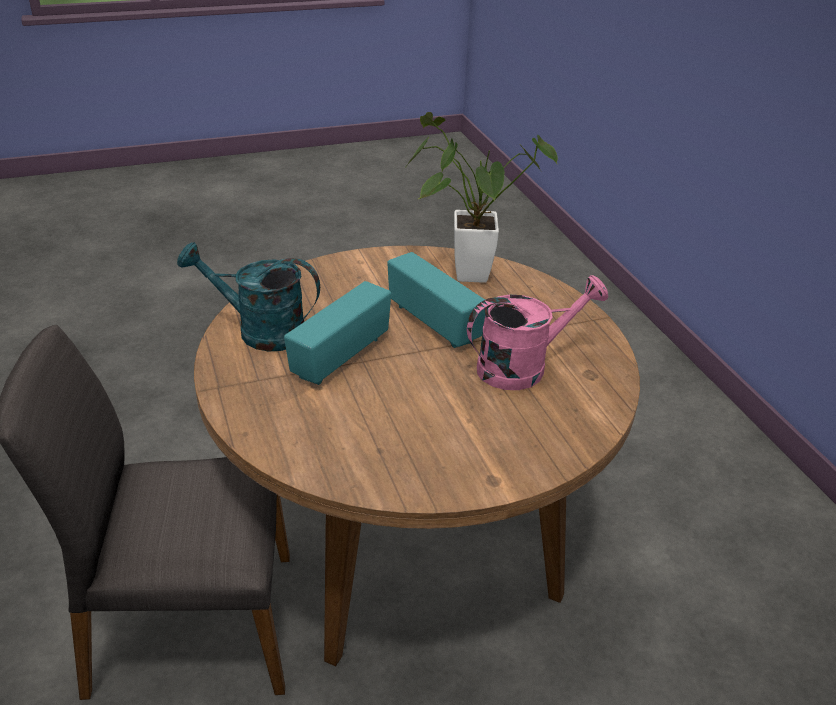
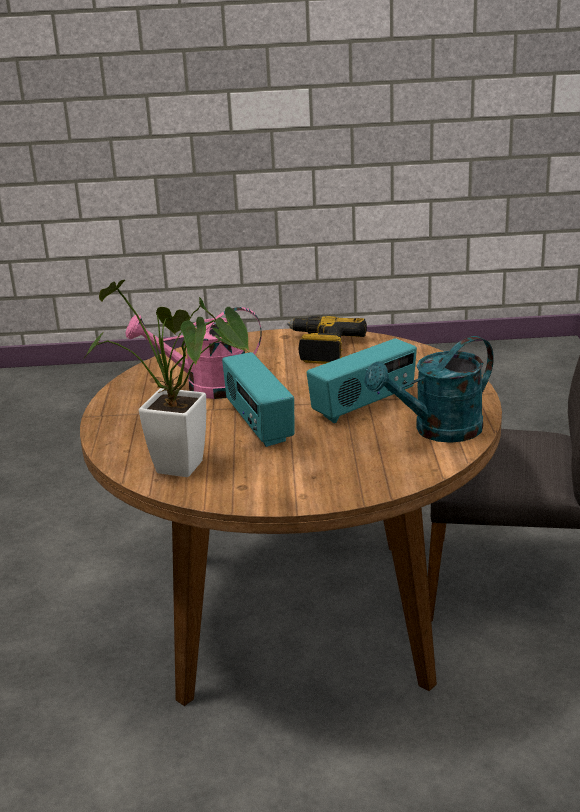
camera: 160 degrees left, 10 degrees down
turquoise watering can [177,242,320,352] -> turquoise watering can turned 120 degrees clockwise [364,336,494,443]
none -> power drill [287,316,367,364]

